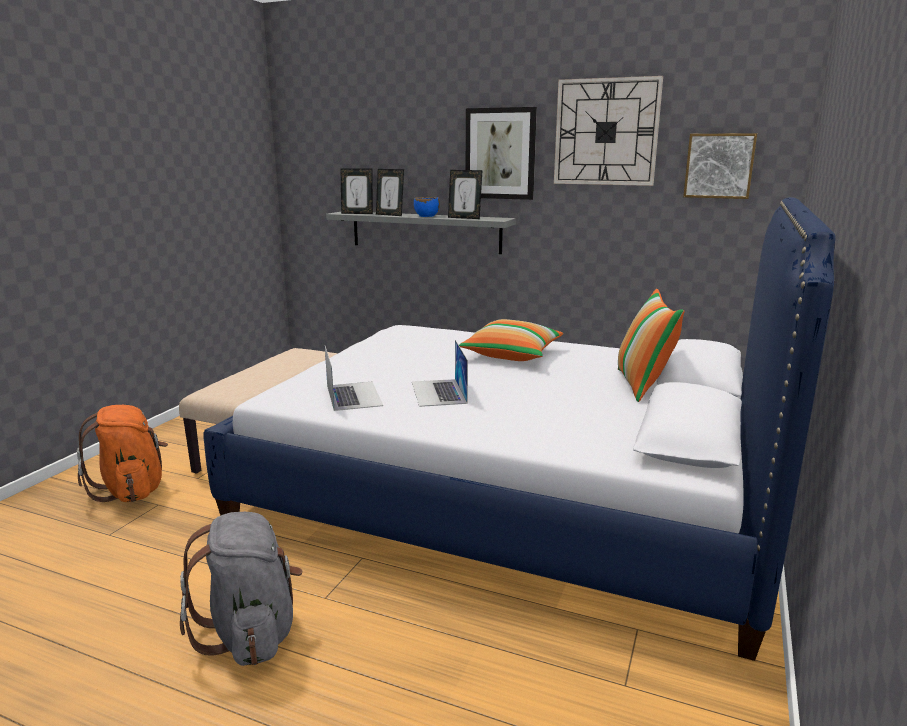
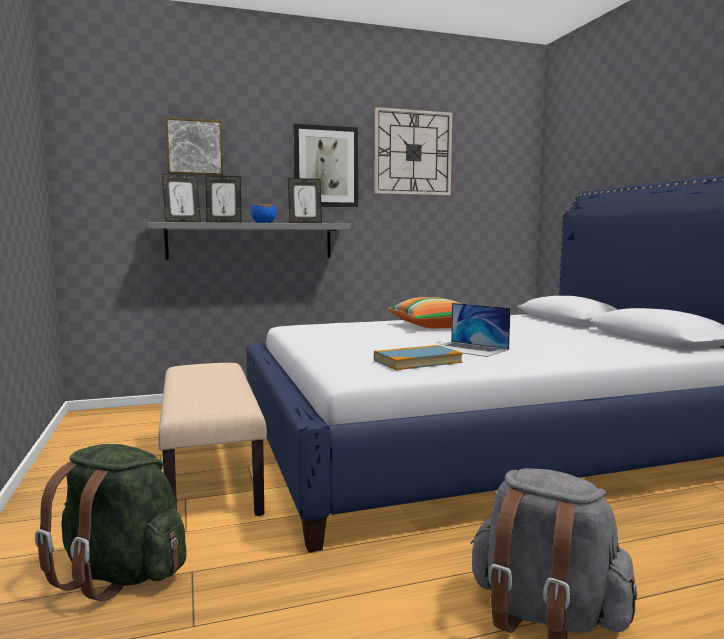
camera: 40 degrees left, 10 degrees down
orange backpack [77,405,168,502] -> green backpack [35,444,187,601]
laptop [325,346,383,411] -> book [374,345,463,370]
pillow [618,289,685,402] -> none
picture [683,133,757,199] -> picture moved to [165,117,223,176]

